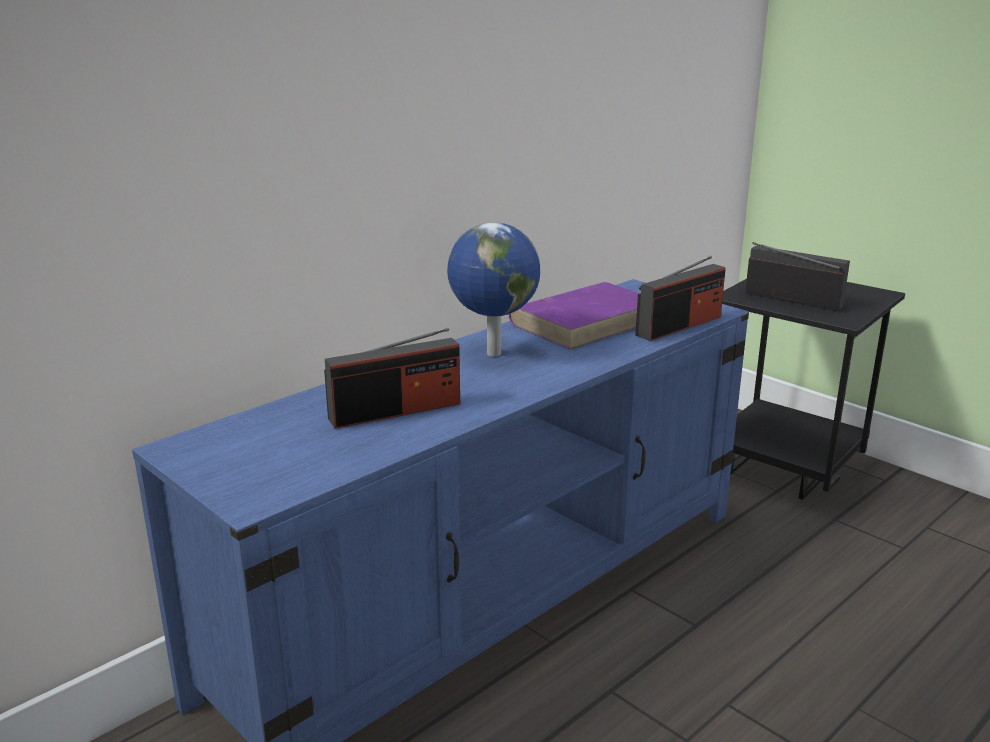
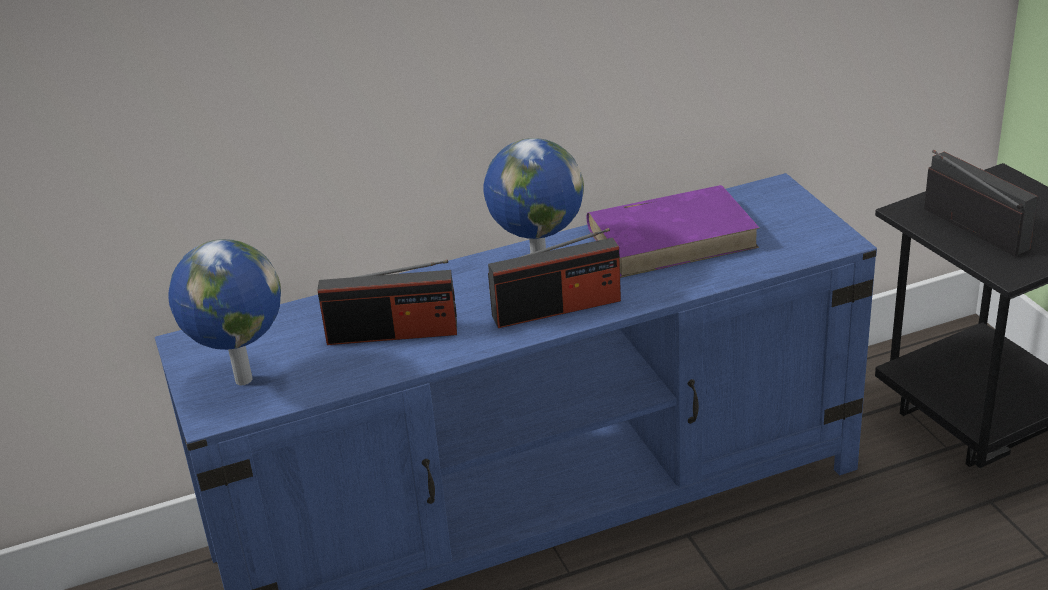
camera: 25 degrees right, 10 degrees up
radio [635,256,726,341] -> radio moved to [488,228,621,328]
none -> globe [168,239,281,385]

